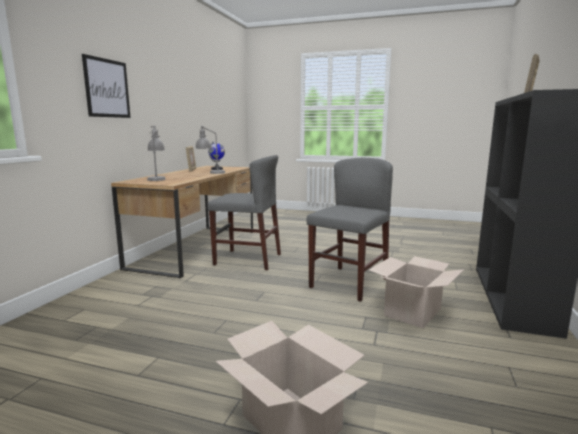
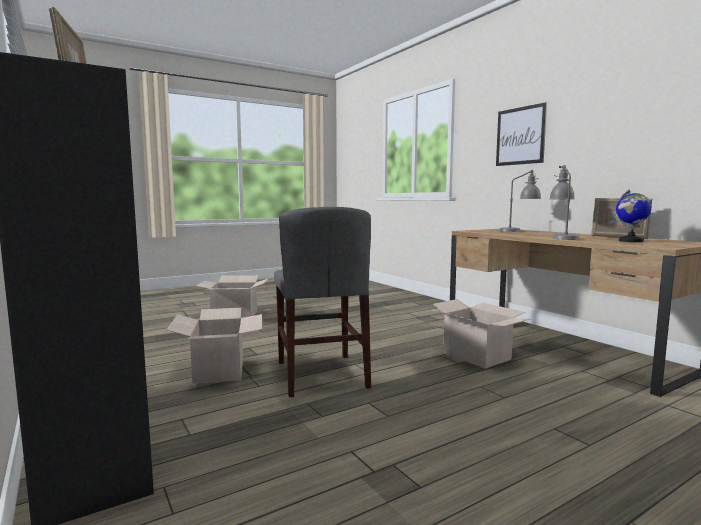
camera: 130 degrees right, 5 degrees down
grey chair [207,155,281,270] -> cardboard box [432,299,530,368]

